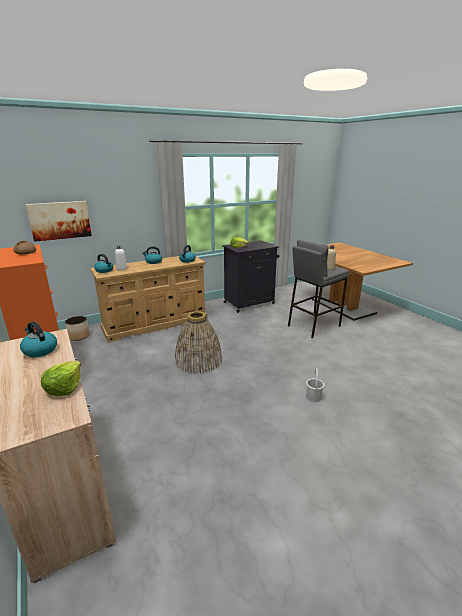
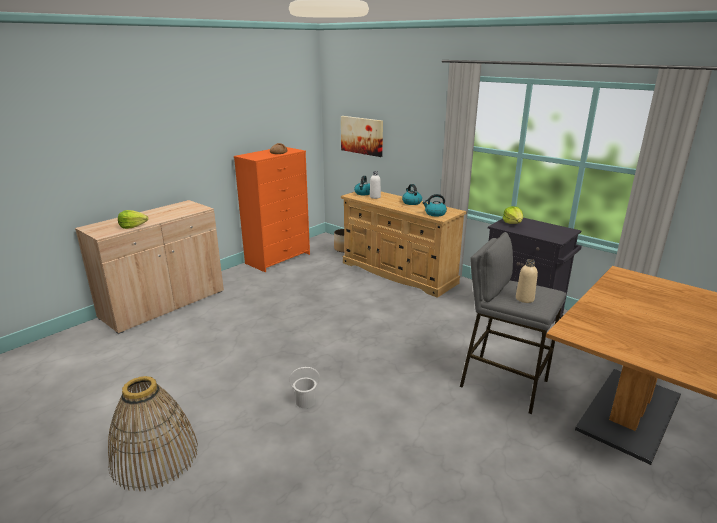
camera: 70 degrees right, 0 degrees up
kettle [20,321,57,357] -> none
basket [175,311,222,374] -> basket moved to [108,376,198,491]

